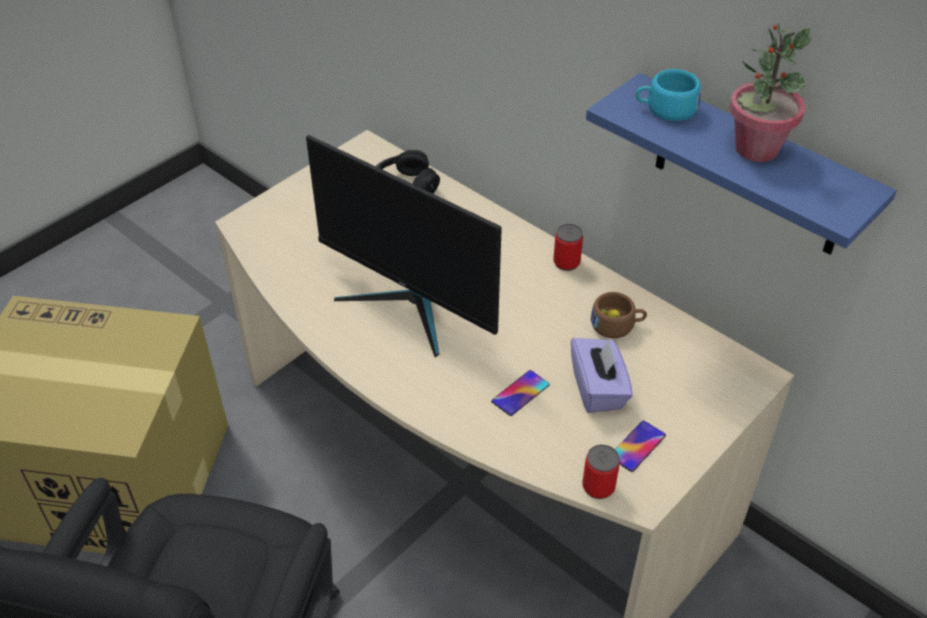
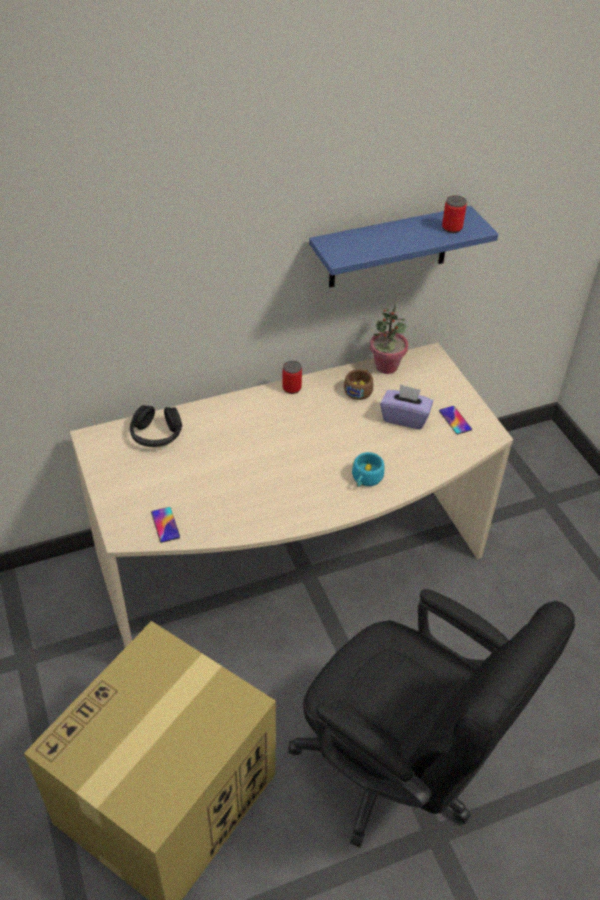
camera: 65 degrees left, 0 degrees up
monitor [306,135,502,357] -> none
phone [491,370,550,416] -> phone moved to [151,507,180,543]
can [582,445,620,499] -> can moved to [442,195,467,233]
turquoise cup [635,69,701,121] -> turquoise cup moved to [352,452,384,487]
potted plant [729,23,811,162] -> potted plant moved to [370,302,408,374]

